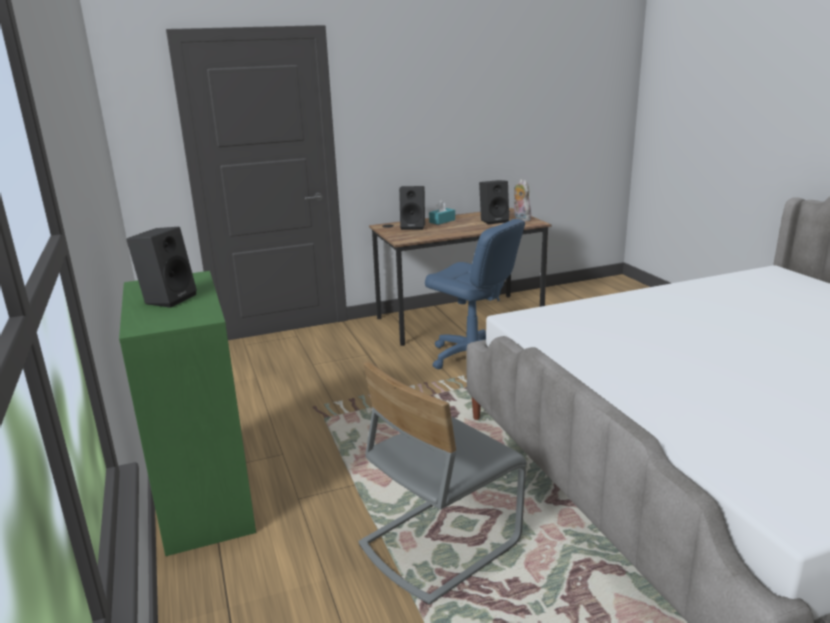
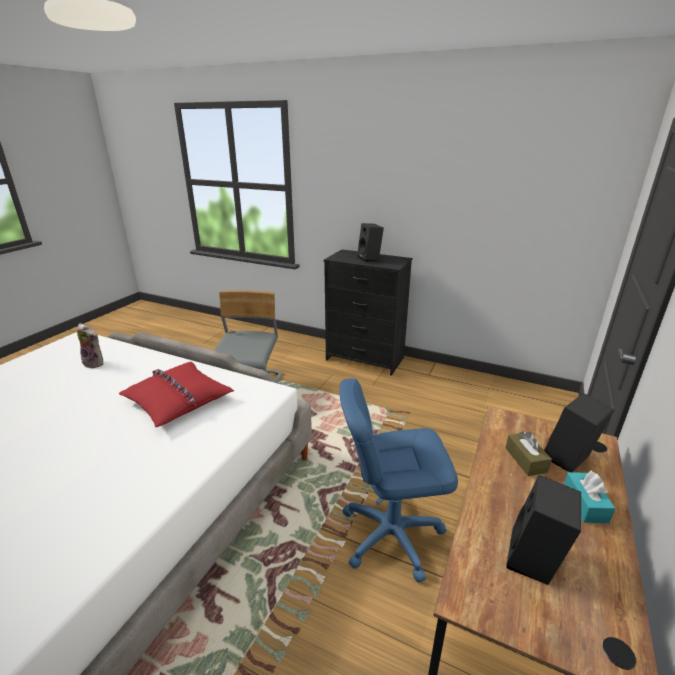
camera: 135 degrees right, 5 degrees up
green dresser [119,271,256,556] -> black dresser [324,249,413,376]
plush toy [514,179,531,221] -> plush toy moved to [77,323,103,368]
none -> red pillow [119,362,234,427]
none -> brown tissue box [506,431,552,476]

